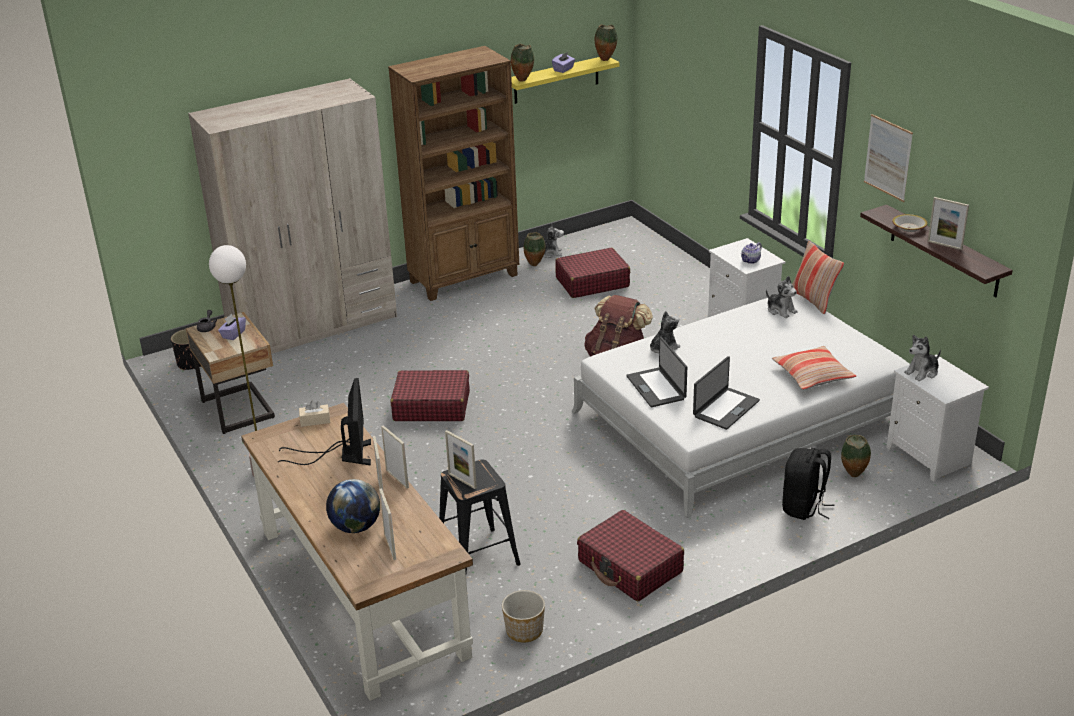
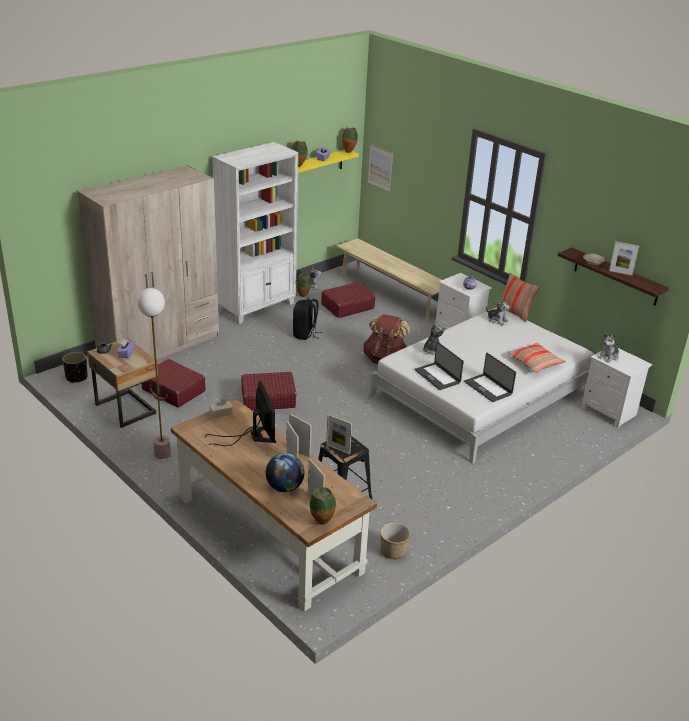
camera: 15 degrees left, 0 degrees up
brown bookcase [388,46,519,301] -> white bookcase [212,142,298,324]
red suitcase [577,510,684,601] -> red suitcase moved to [142,359,205,408]
laptop [693,356,760,430] -> laptop turned 120 degrees clockwise [464,353,516,402]
black backpack [782,448,835,520] -> black backpack moved to [293,299,322,340]
vase [841,435,871,477] -> vase moved to [310,487,336,525]
picture [864,114,913,202] -> picture moved to [368,144,393,192]
none -> beige bench [337,238,442,323]

